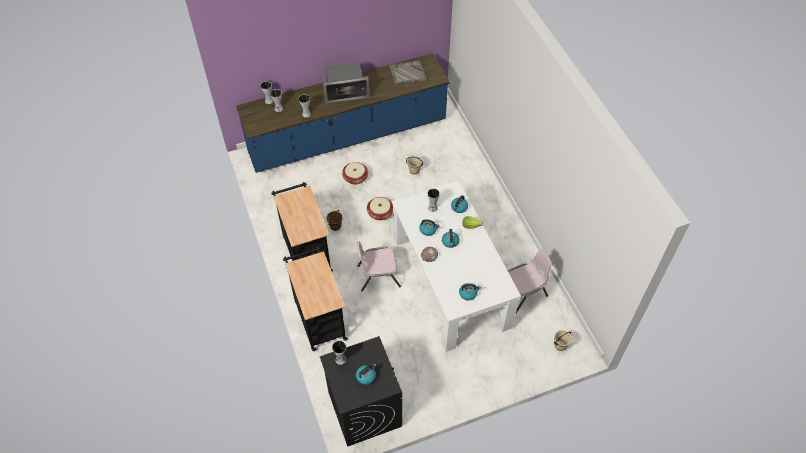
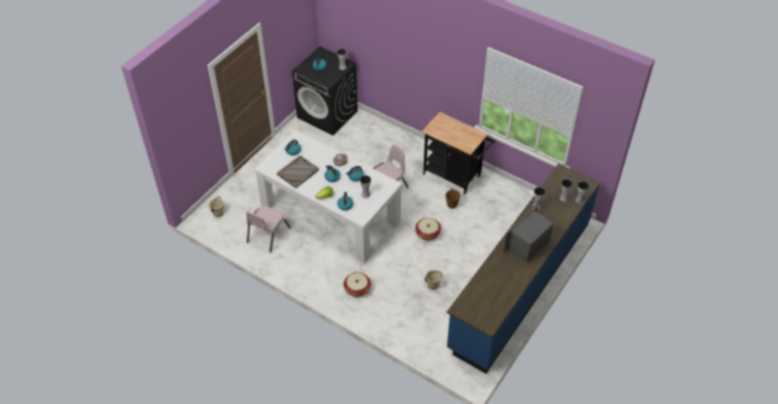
camera: 145 degrees right, 5 degrees down
black cart [283,247,348,351] -> none
basket [342,162,368,185] -> basket moved to [343,272,371,297]
grey tray [389,61,426,85] -> grey tray moved to [277,156,319,188]

